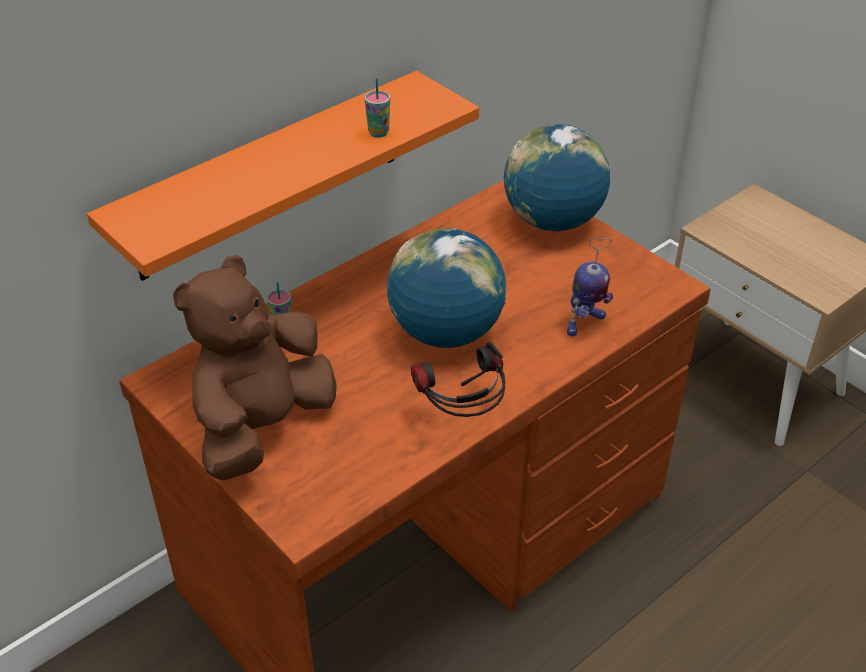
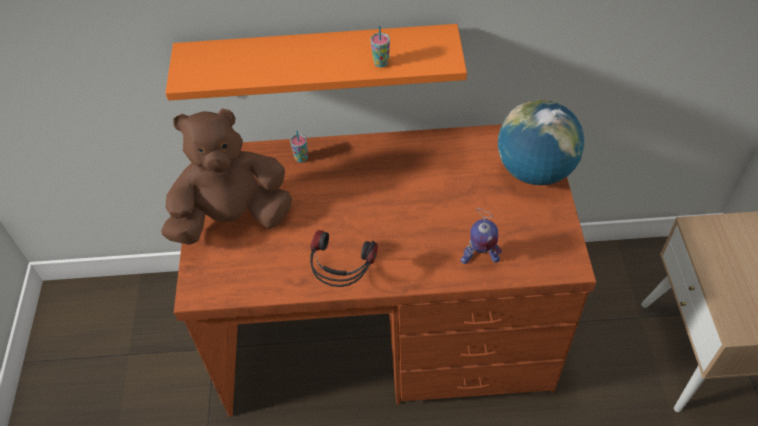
camera: 40 degrees right, 10 degrees up
globe [387,228,507,348] -> none

